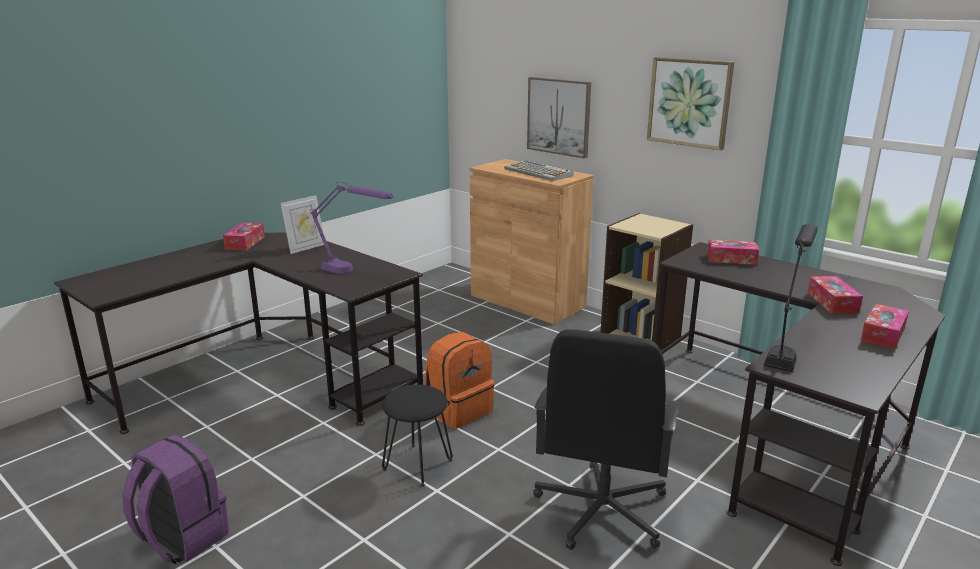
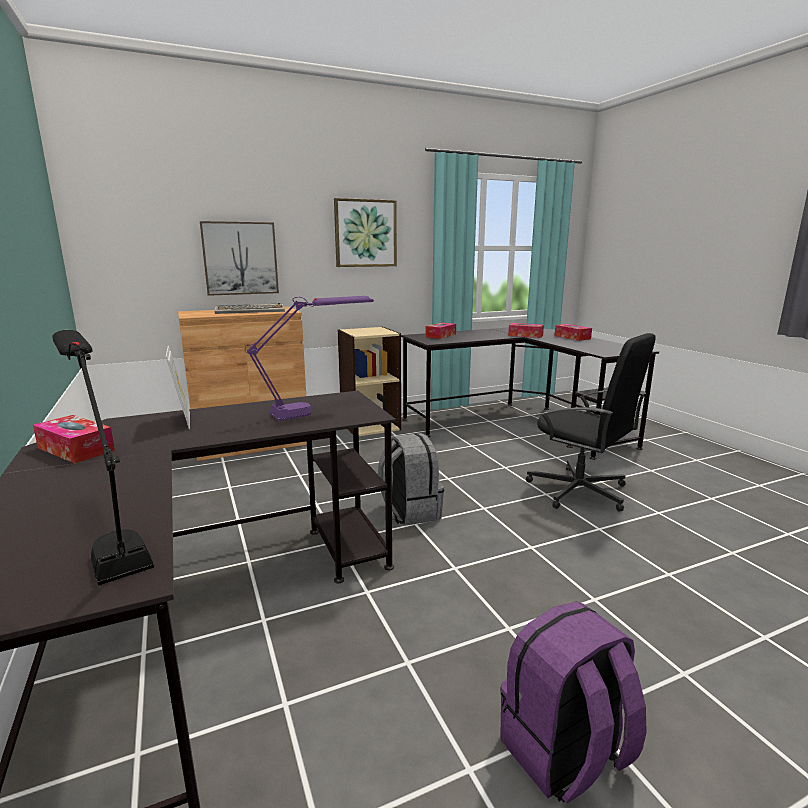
camera: 65 degrees left, 5 degrees down
black stool [382,385,453,487] -> none
orange backpack [424,332,494,429] -> grey backpack [378,433,444,526]
black table lamp [764,224,818,372] -> black table lamp moved to [52,330,154,586]

